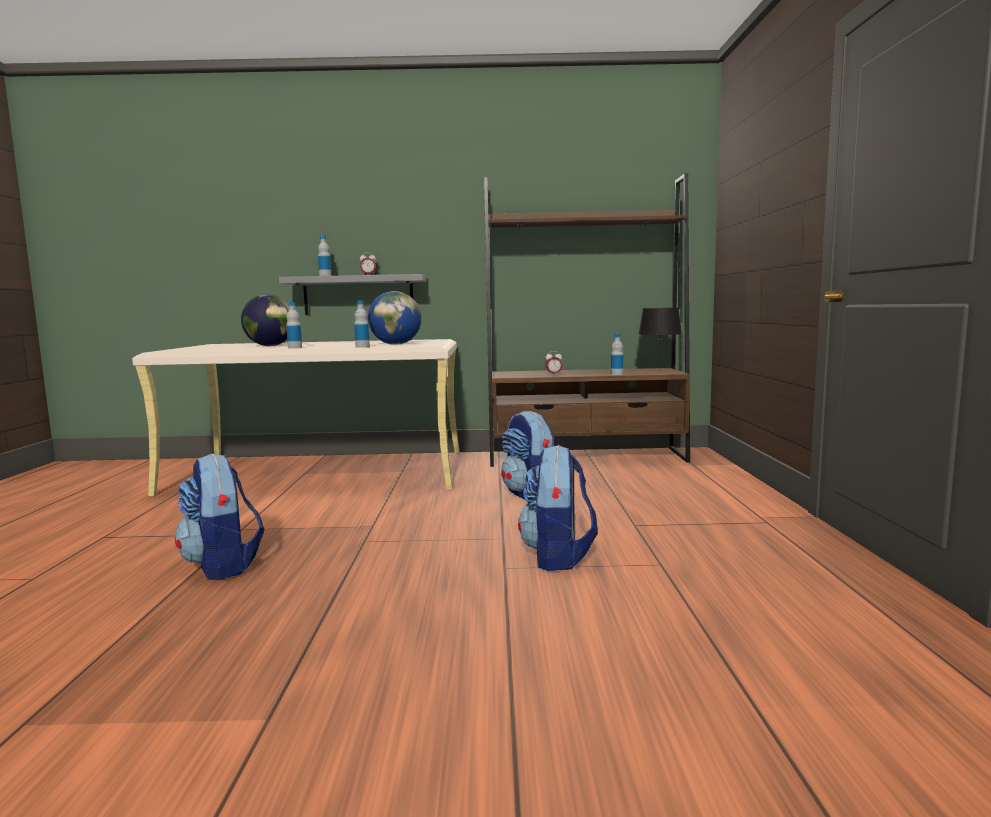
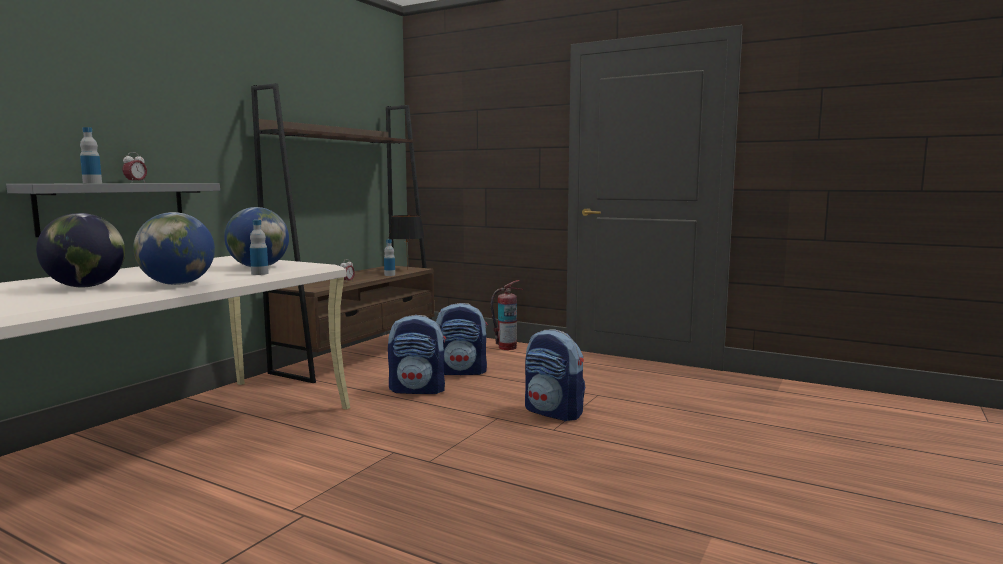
camera: 60 degrees left, 0 degrees up
backpack [175,454,265,580] -> backpack moved to [436,303,488,375]
bottle [286,302,302,349] -> globe [133,212,215,285]
none -> fire extinguisher [491,280,523,350]

